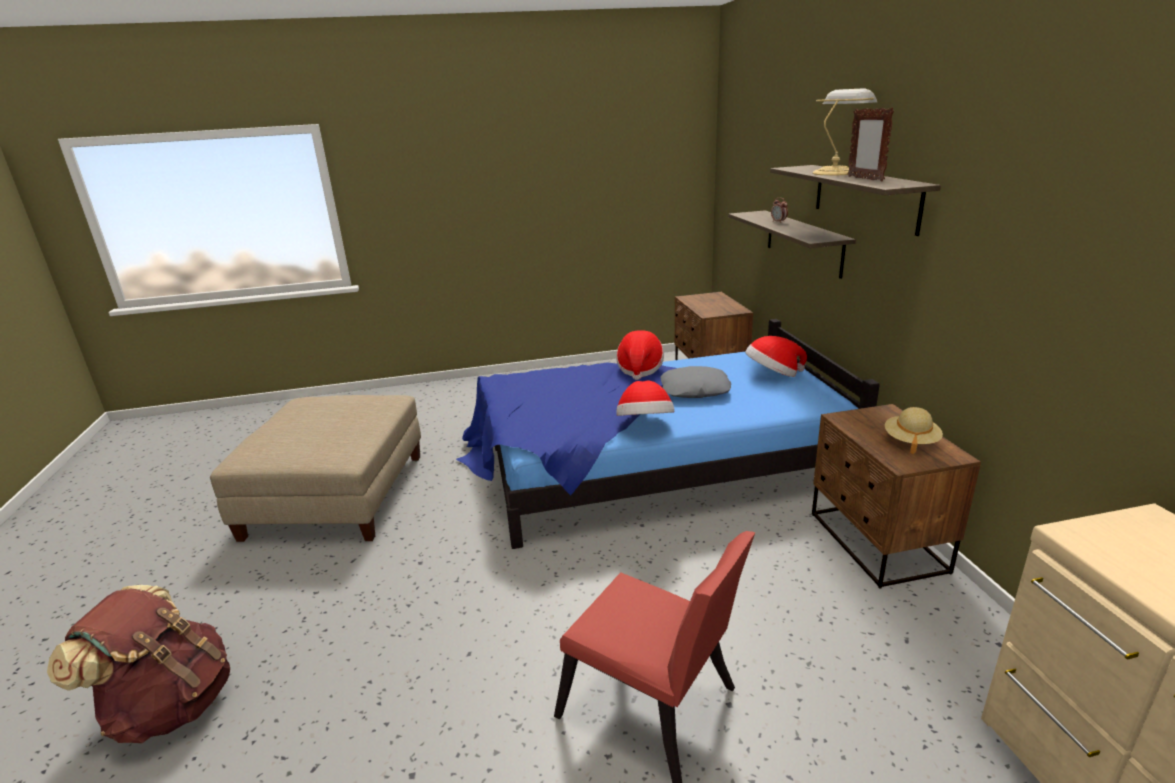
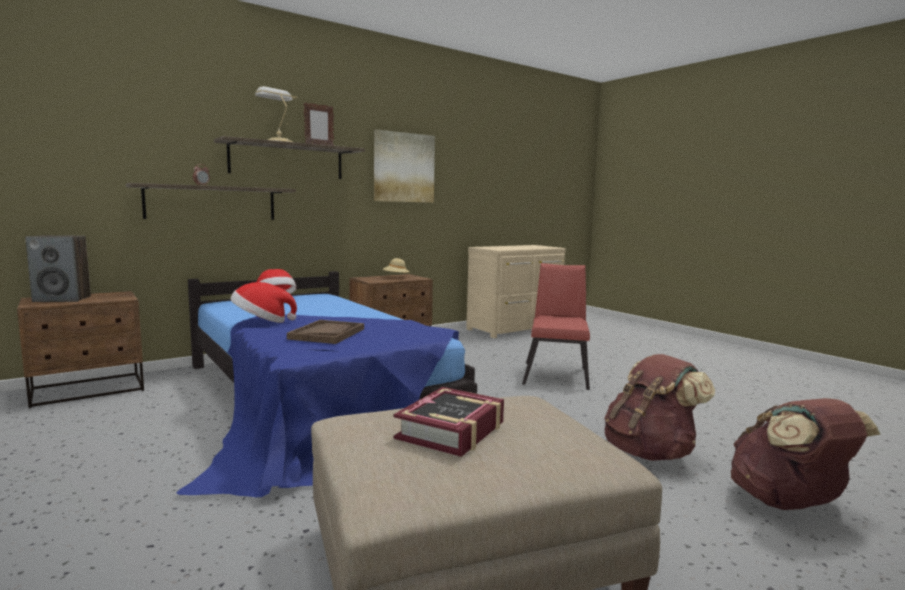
camera: 115 degrees left, 15 degrees down
hat [616,380,674,416] -> none
grey pillow [660,366,731,398] -> none
none -> speaker [25,235,91,302]
none -> brown tray [287,320,364,344]
none -> picture [374,130,435,203]
none -> book [393,387,504,457]
none -> brown backpack [604,354,715,461]

